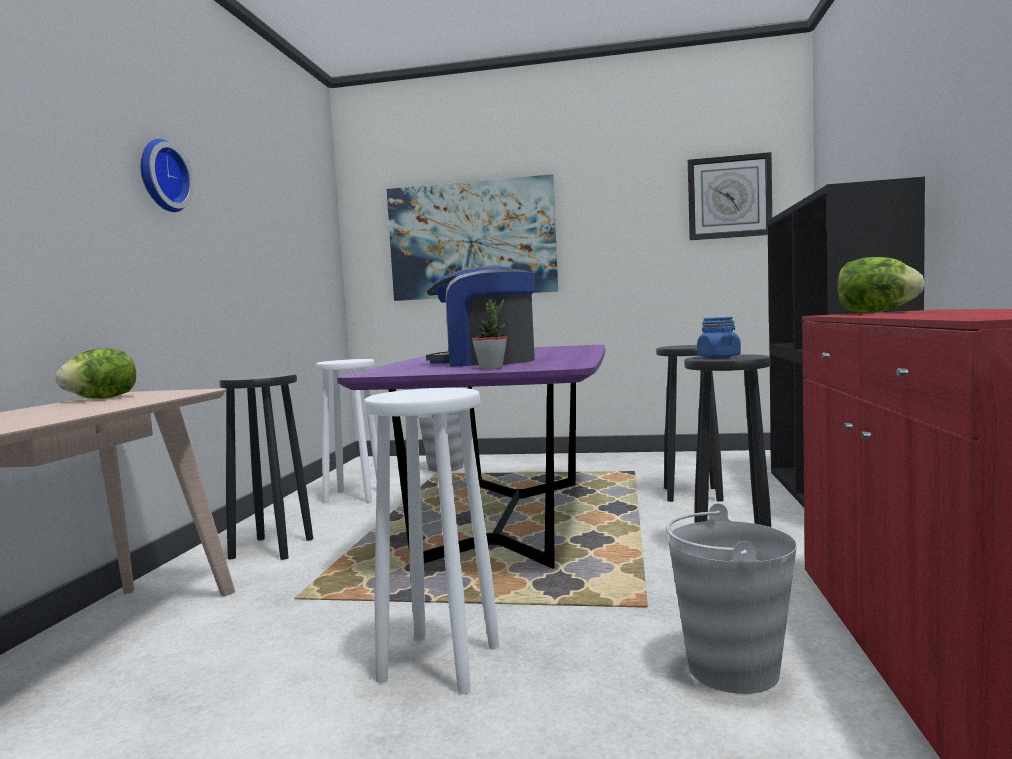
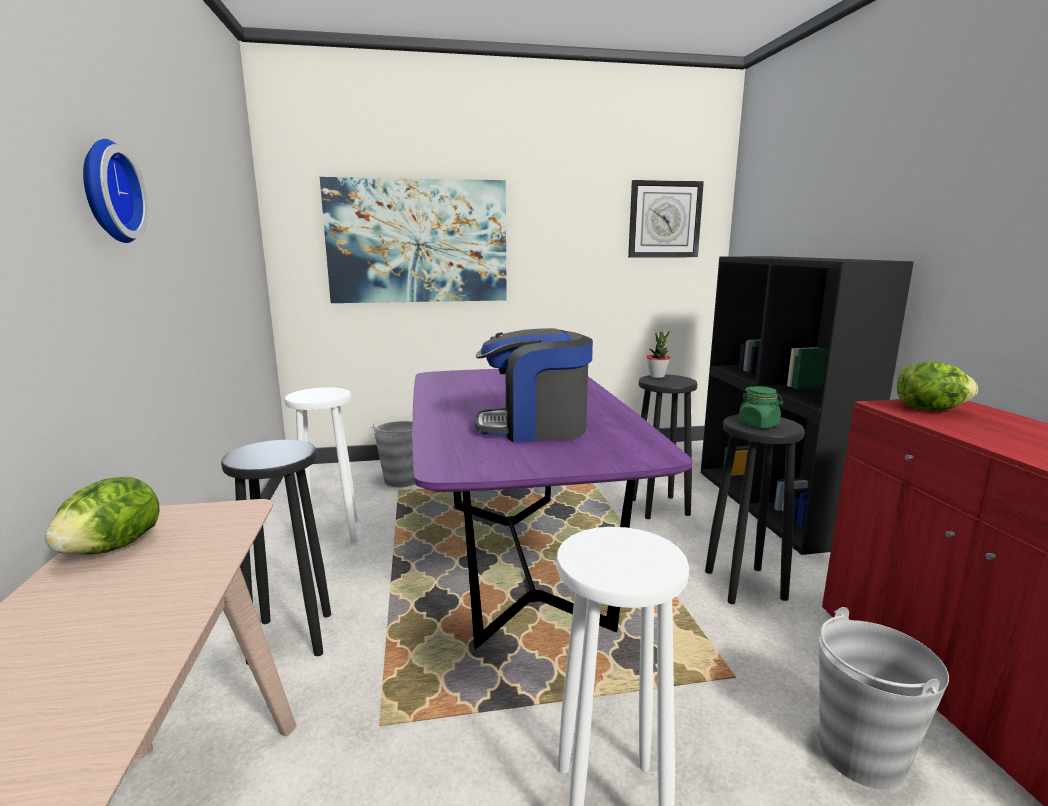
camera: 20 degrees left, 10 degrees up
potted plant [472,298,507,369] -> potted plant moved to [646,331,670,378]
blue jar [697,317,741,358] -> green jar [739,386,783,428]

